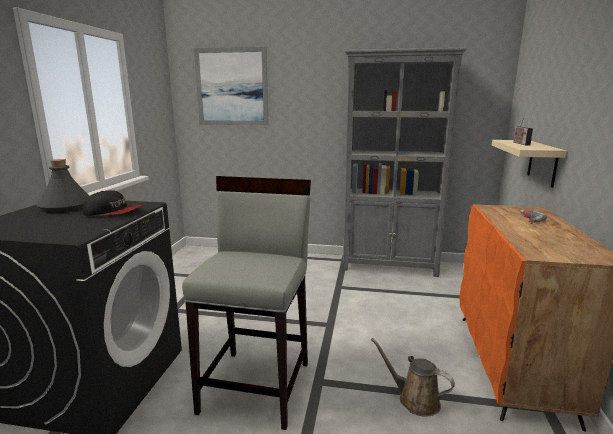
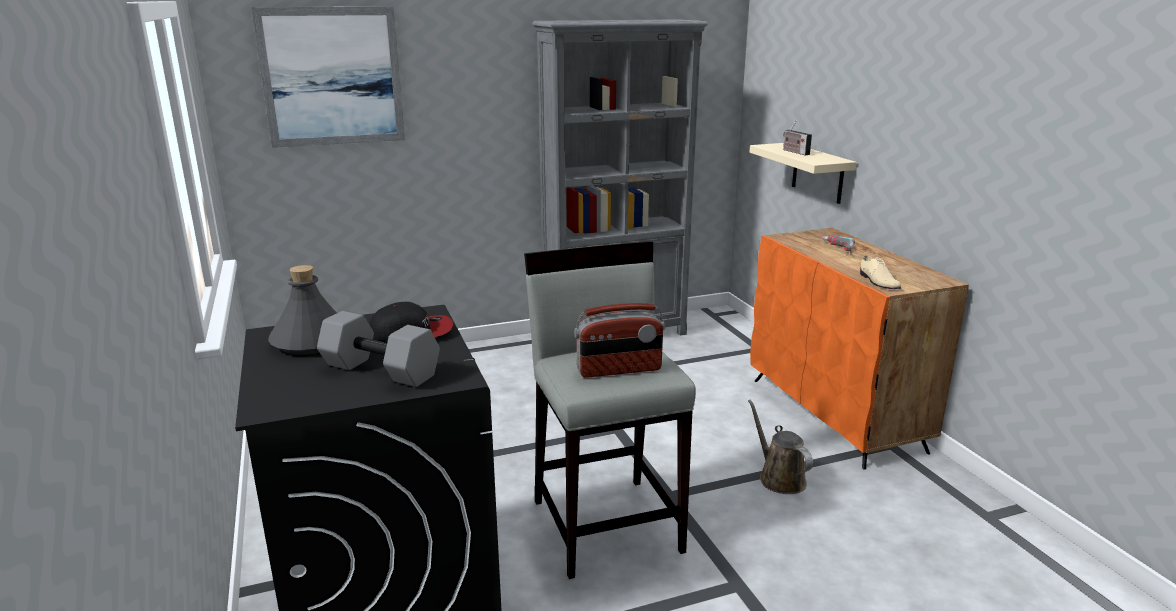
camera: 30 degrees left, 5 degrees up
brown watering can [371,338,455,417] -> brown watering can turned 60 degrees clockwise [748,399,813,494]
none -> grey dumbbell [317,311,440,387]
none -> radio [574,303,665,378]
none -> beige shoe [860,255,901,289]

